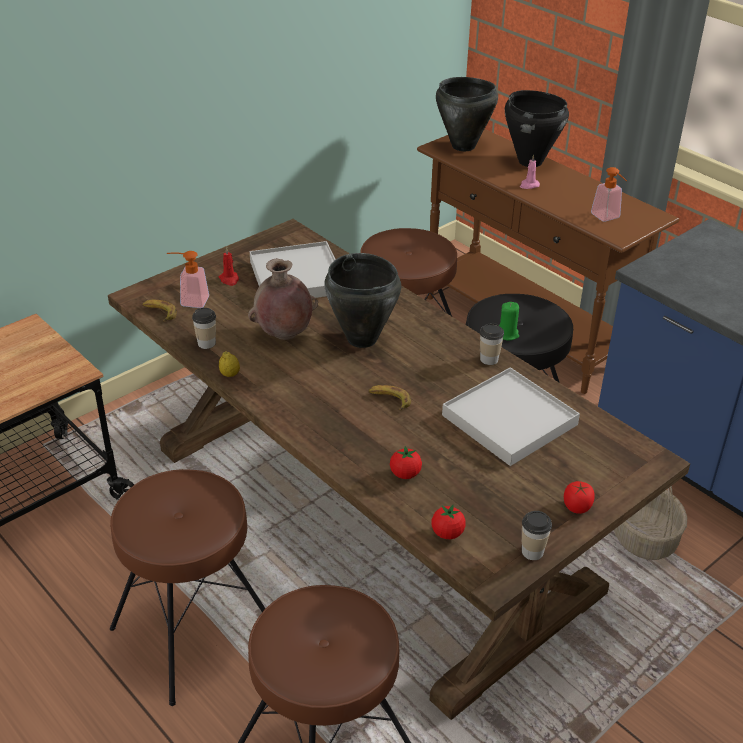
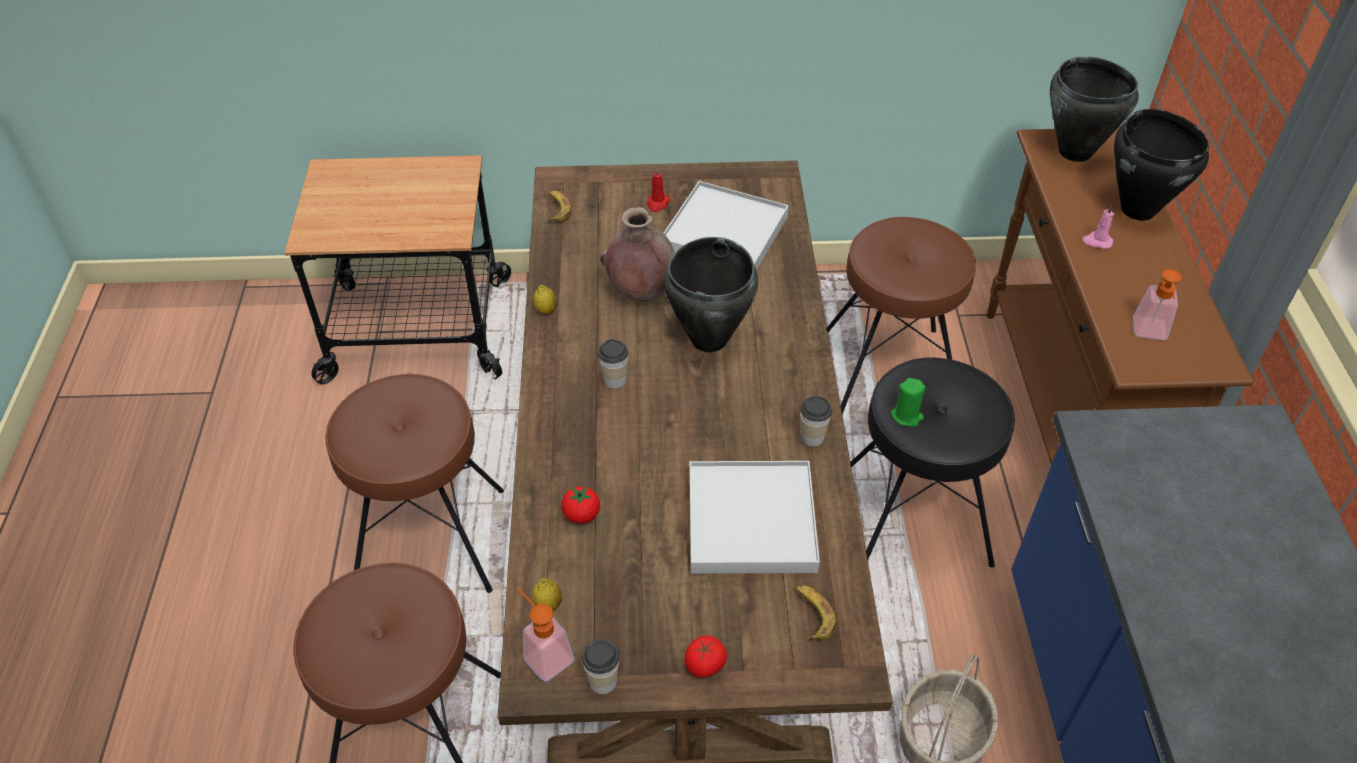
camera: 40 degrees right, 10 degrees up
soap dispenser [167,251,209,308] -> soap dispenser moved to [517,588,574,682]
cup [192,308,216,349] -> cup moved to [598,339,628,389]
banana [368,385,411,410] -> banana moved to [796,585,837,640]
tomato [432,504,466,539] -> lemon [533,578,562,611]

